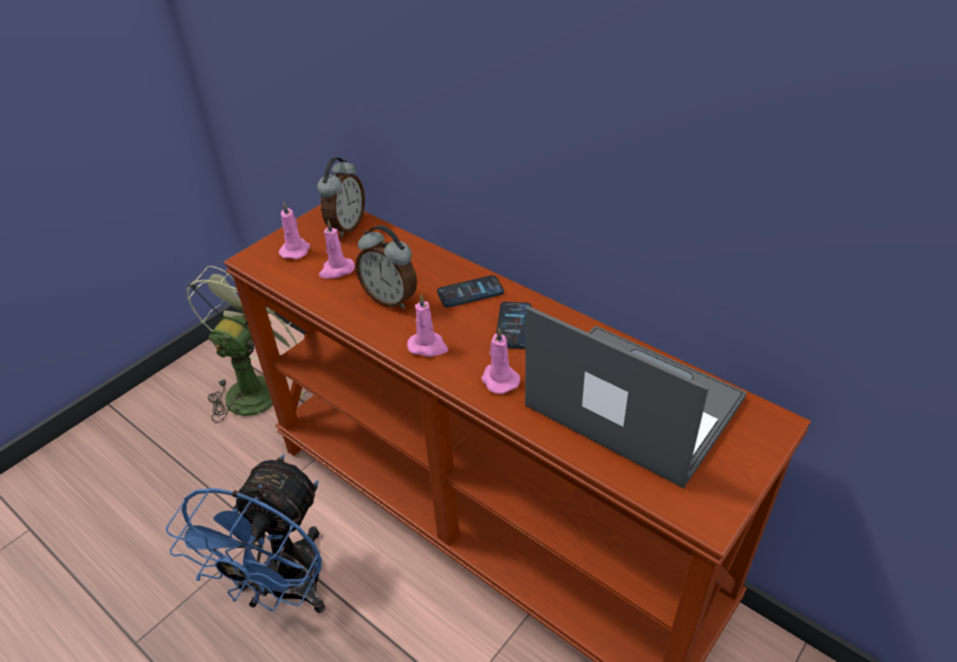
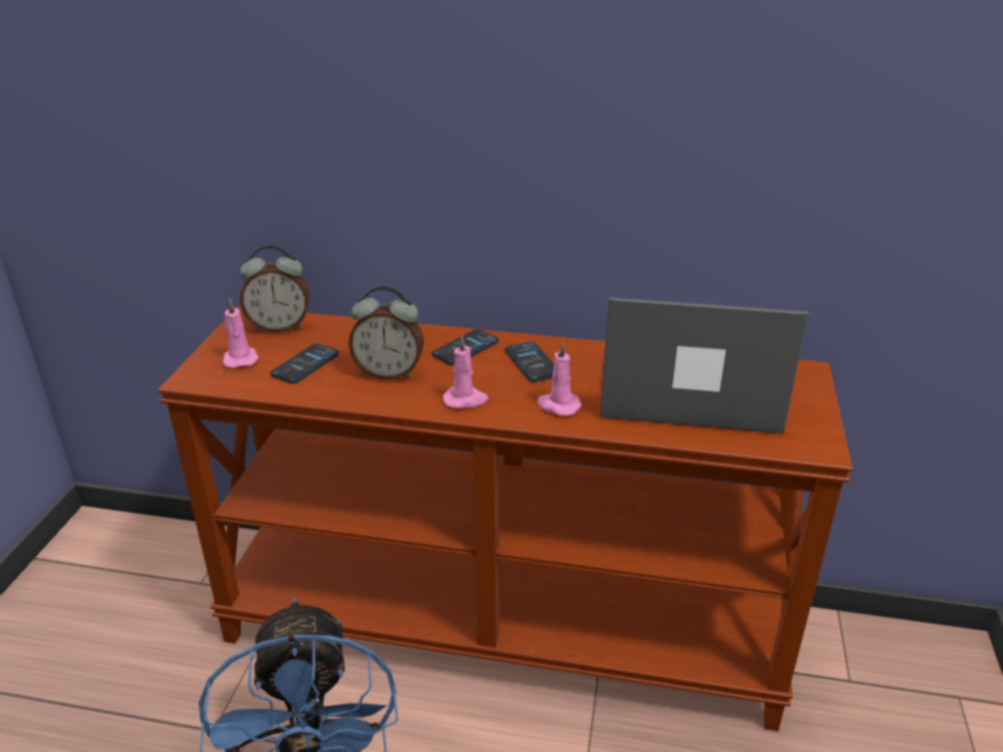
camera: 30 degrees left, 10 degrees down
green fan [187,266,304,423] -> none
alarm clock [317,157,365,237] -> alarm clock turned 90 degrees clockwise [240,245,310,333]
pink candle [319,220,355,279] -> phone [270,344,339,384]

